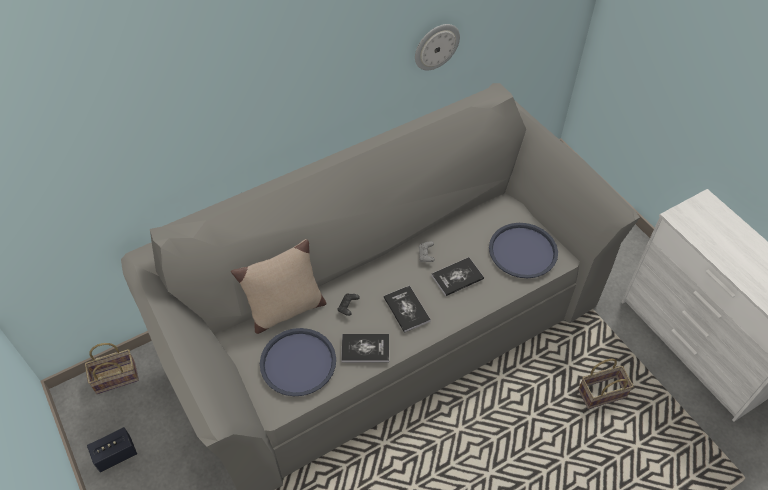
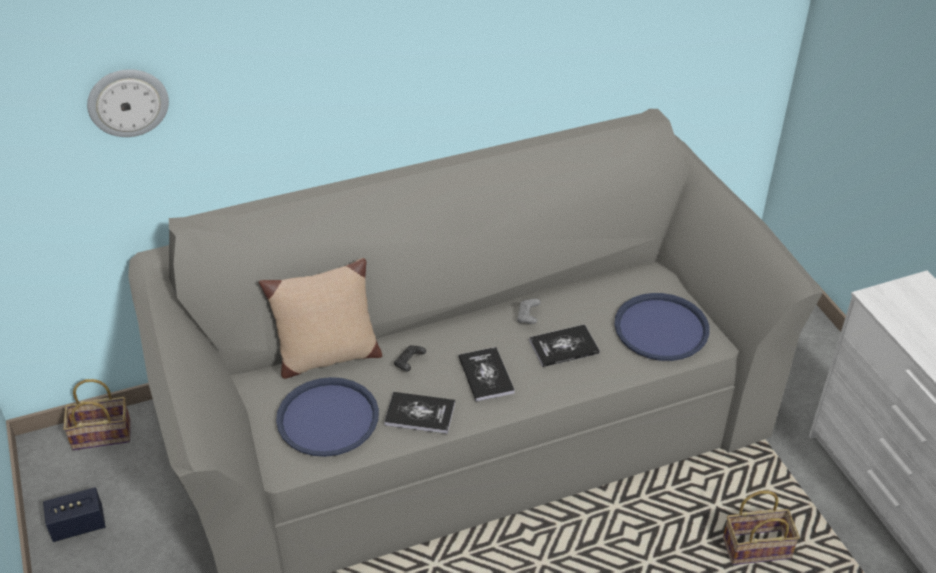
camera: 10 degrees right, 10 degrees down
wall clock [415,24,460,70] -> wall clock moved to [87,69,169,137]

